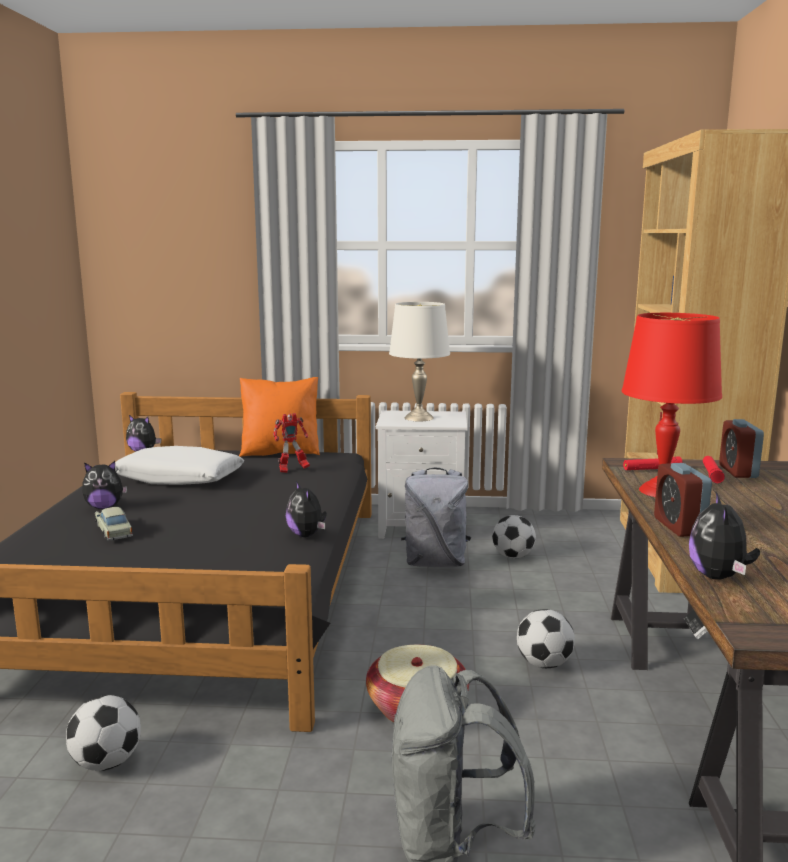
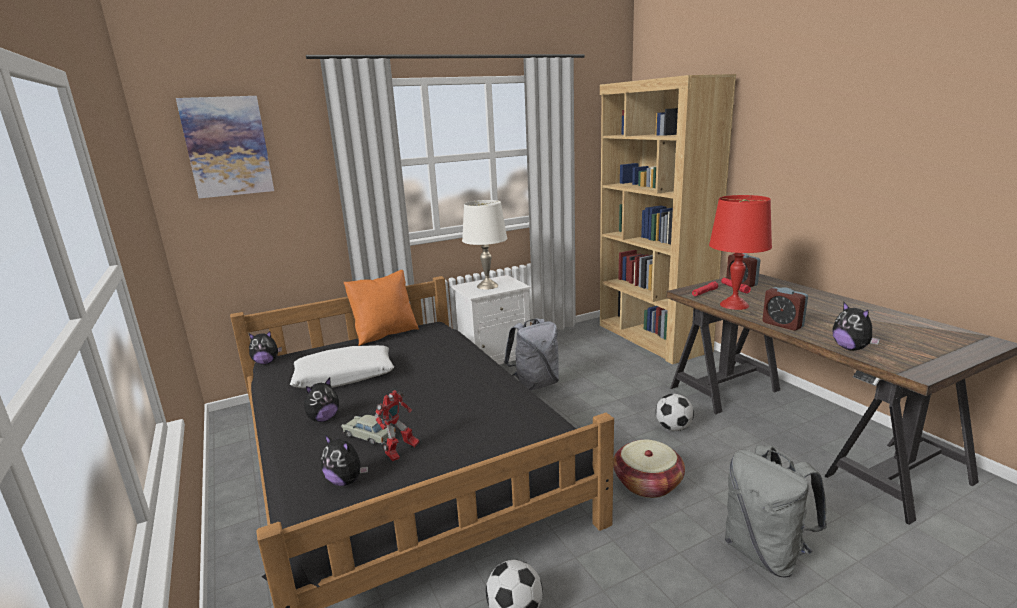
camera: 30 degrees left, 5 degrees up
toy robot [273,413,310,473] -> toy robot moved to [375,390,420,461]
plush toy [286,481,327,537] -> plush toy moved to [321,434,368,486]
football [492,515,536,558] -> none
none -> picture [176,96,274,198]

